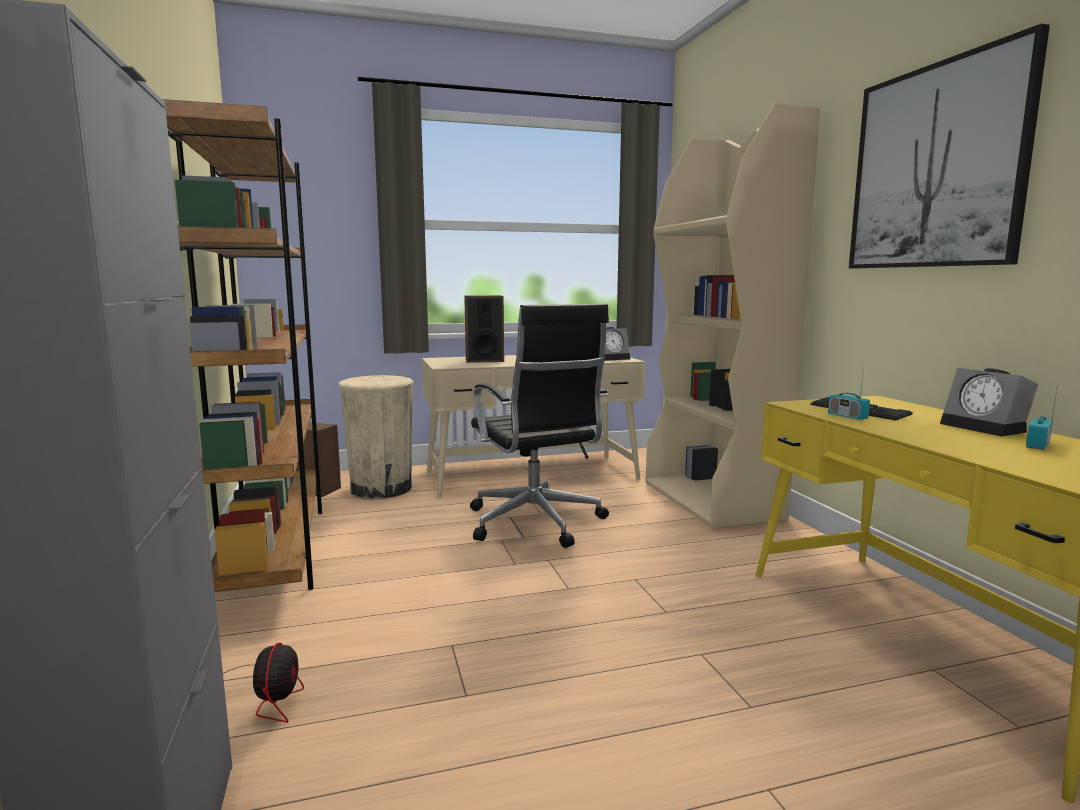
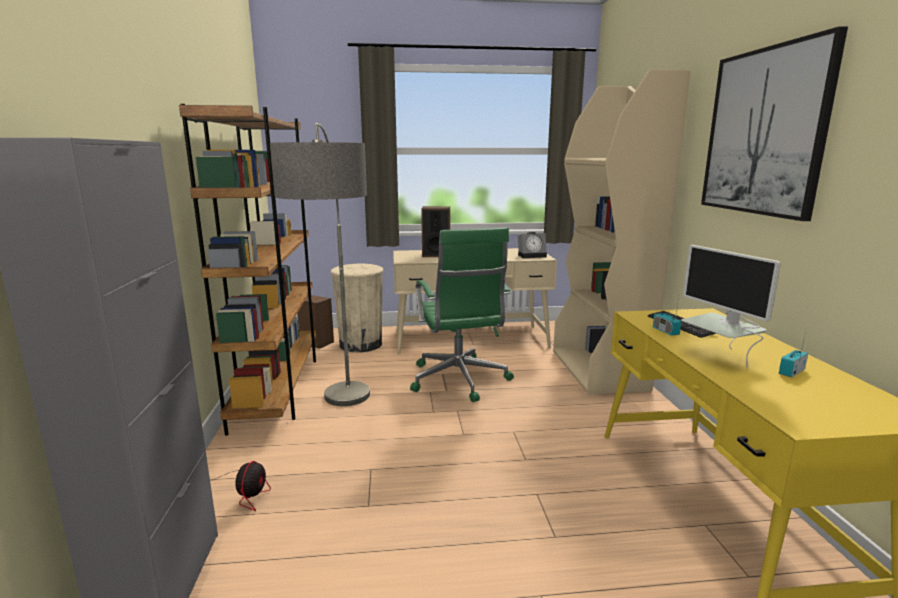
camera: 10 degrees right, 5 degrees up
black office chair [470,304,609,548] -> green office chair [410,227,514,402]
alarm clock [940,368,1038,436] -> none
none -> floor lamp [270,123,370,406]
none -> monitor [681,245,781,368]

